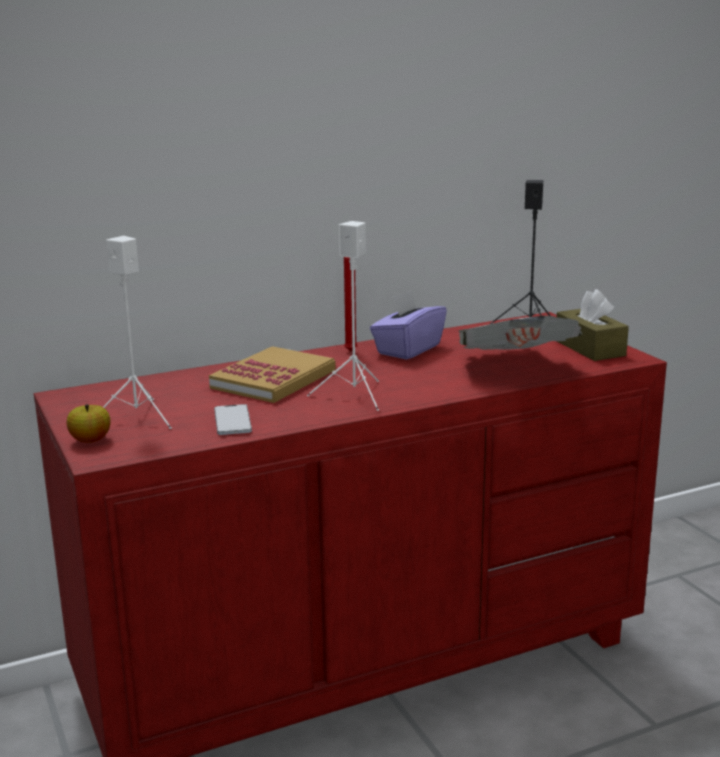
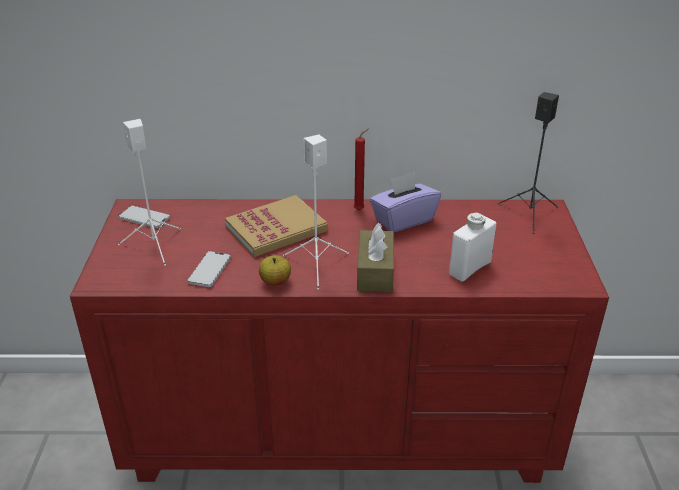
camera: 25 degrees right, 15 degrees up
apple [66,404,111,443] -> apple moved to [259,255,291,286]
newspaper [459,316,583,350] -> white bottle [449,213,496,282]
brown tissue box [557,289,629,361] -> brown tissue box moved to [357,223,394,292]
none -> phone [118,205,170,228]

